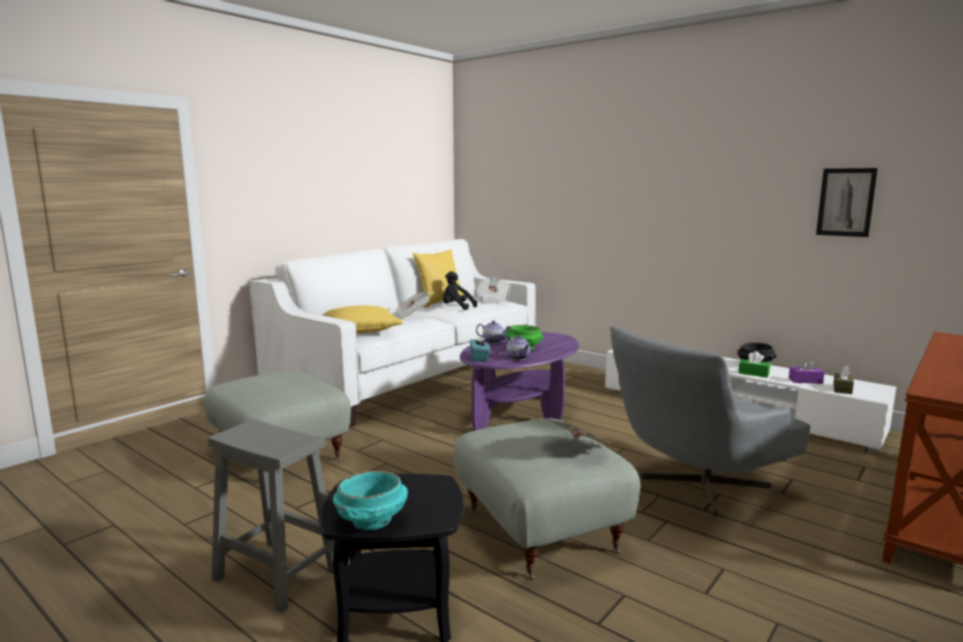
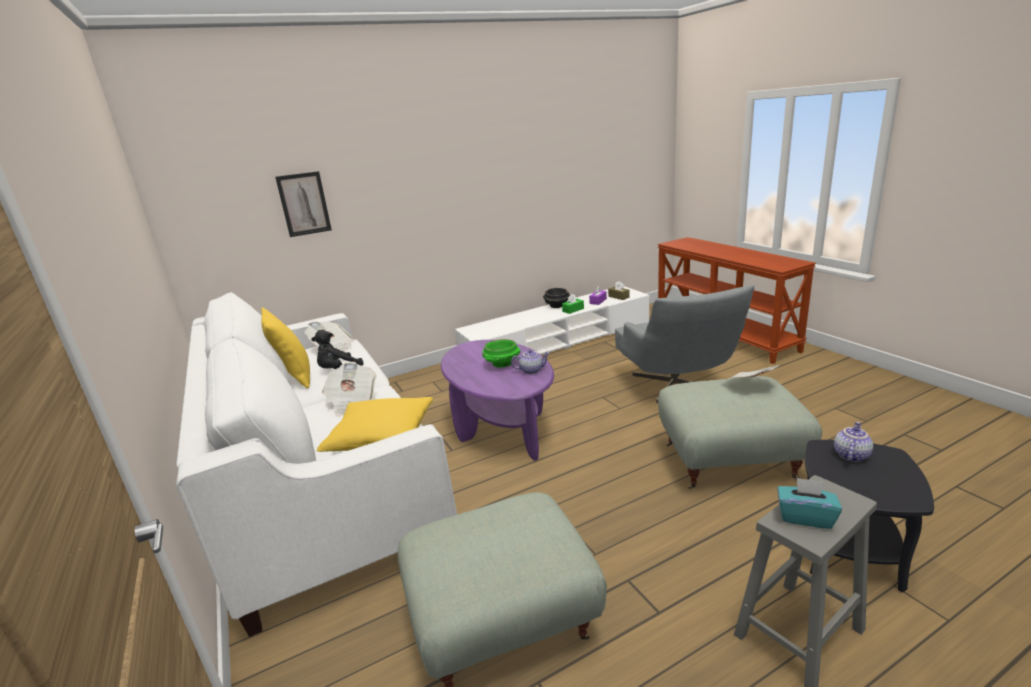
camera: 65 degrees left, 10 degrees up
turquoise bowl [333,471,408,530] -> none
turquoise tissue box [470,336,490,361] -> turquoise tissue box moved to [777,478,842,529]
teapot [476,321,510,343] -> teapot moved to [834,422,873,462]
picture [816,168,878,237] -> picture moved to [275,171,332,237]

